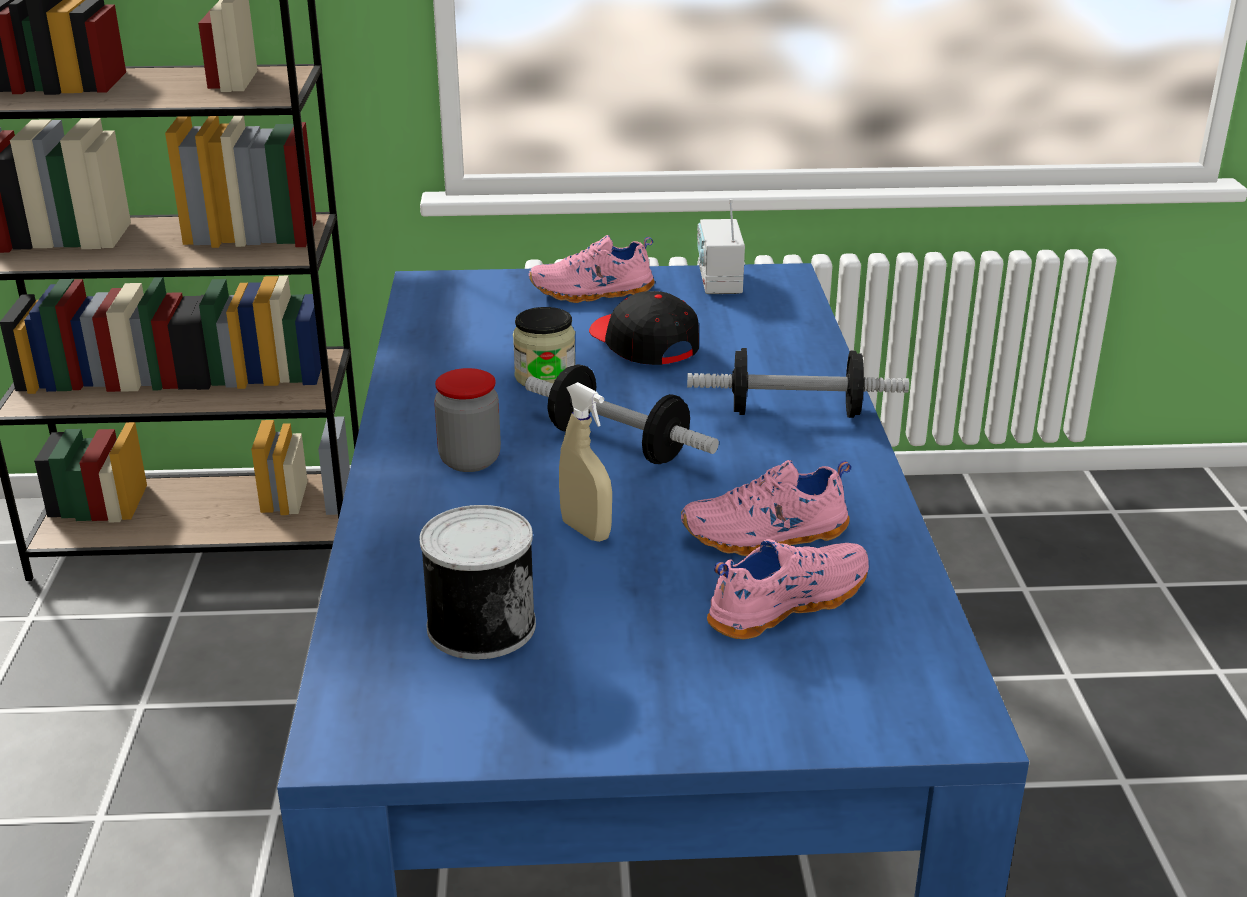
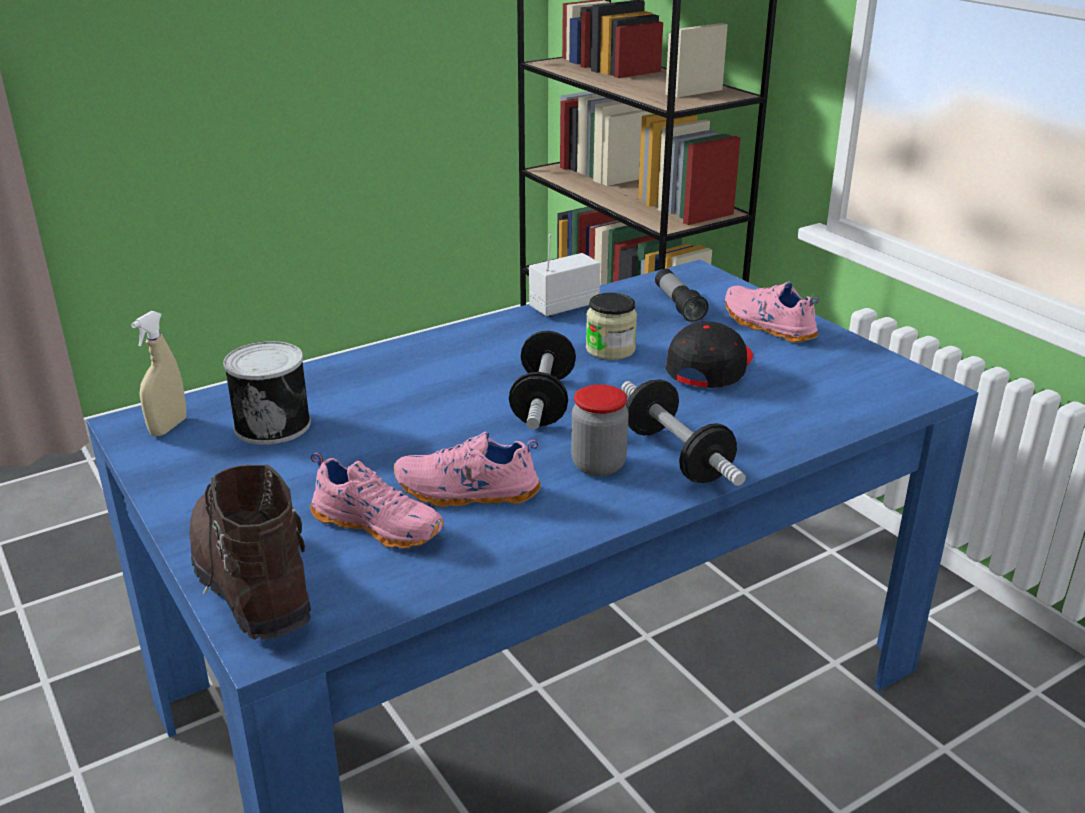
camera: 60 degrees right, 0 degrees up
jar [434,368,501,472] -> jar moved to [571,384,629,476]
beige spray bottle [559,382,612,542] -> beige spray bottle moved to [131,311,186,436]
pink shoe [681,460,851,556] -> pink shoe turned 45 degrees counterclockwise [394,431,541,507]
radio [697,199,745,294] -> radio moved to [529,234,600,317]
none -> brown boot [189,464,311,639]
none -> flashlight [655,269,708,322]

